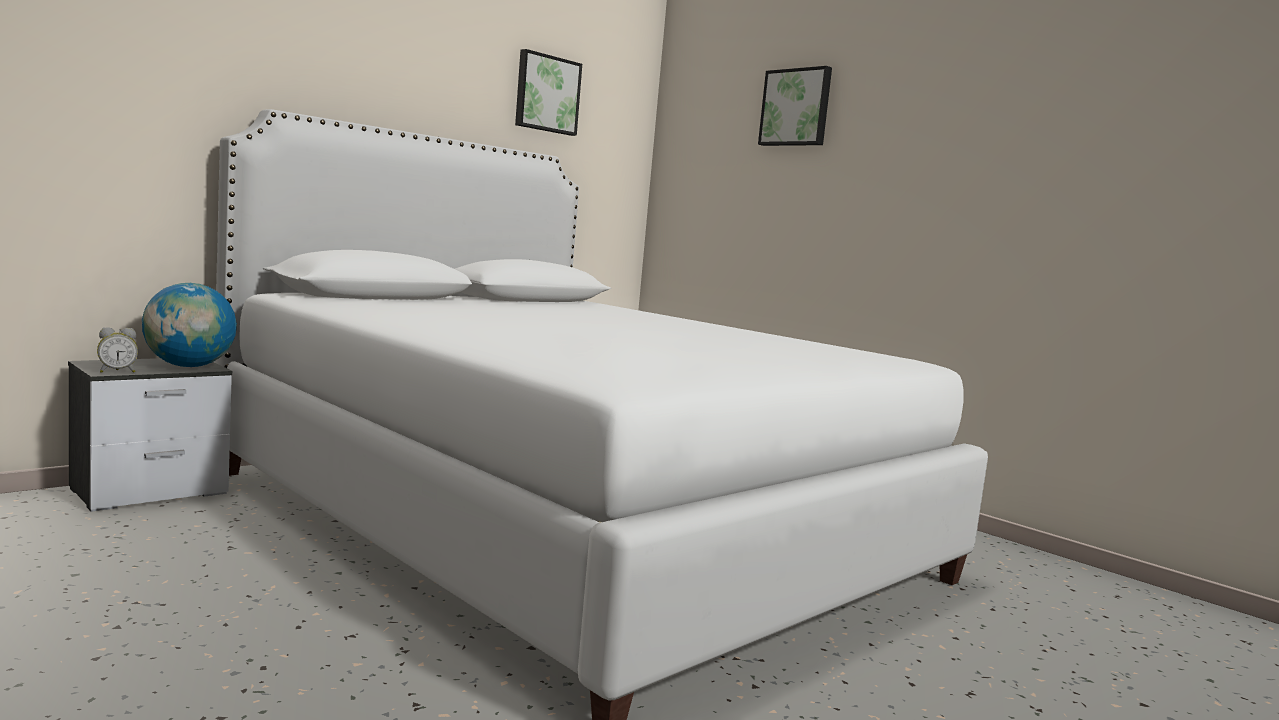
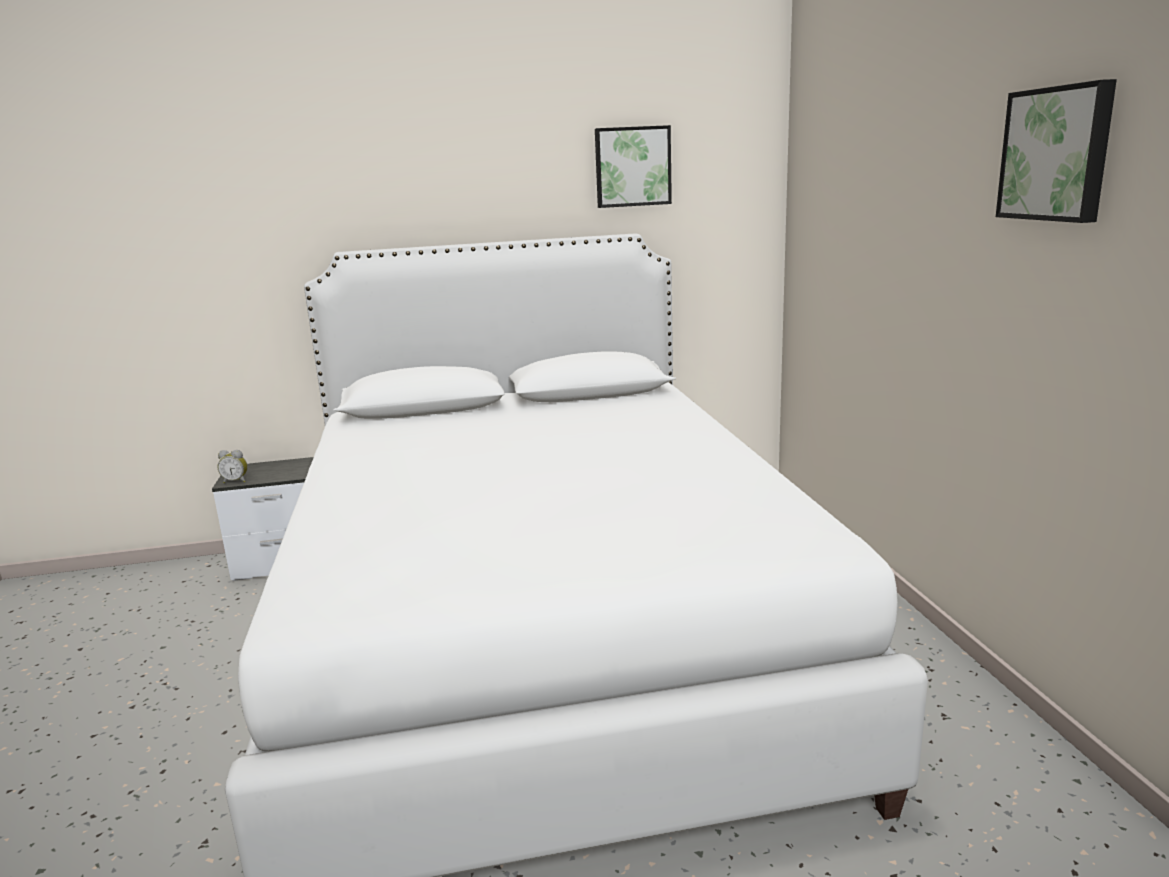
camera: 35 degrees right, 10 degrees up
globe [142,283,237,367] -> none
picture [758,66,832,146] -> picture moved to [996,79,1117,223]

